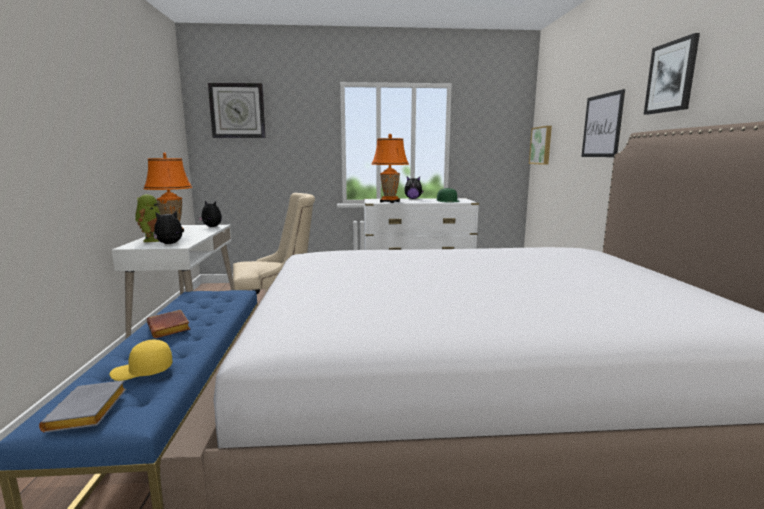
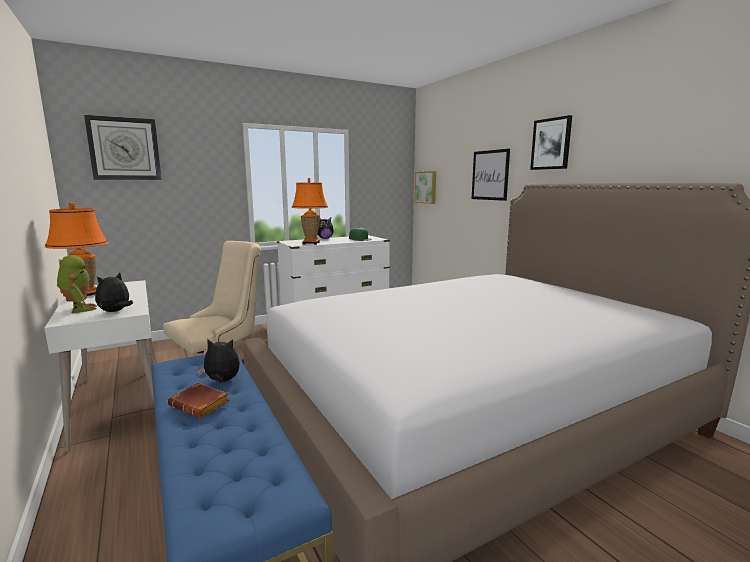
camera: 25 degrees left, 0 degrees up
grey book [39,380,126,433] -> none
yellow cap [109,340,172,381] -> none
plush toy [198,200,222,227] -> plush toy moved to [198,339,240,383]

